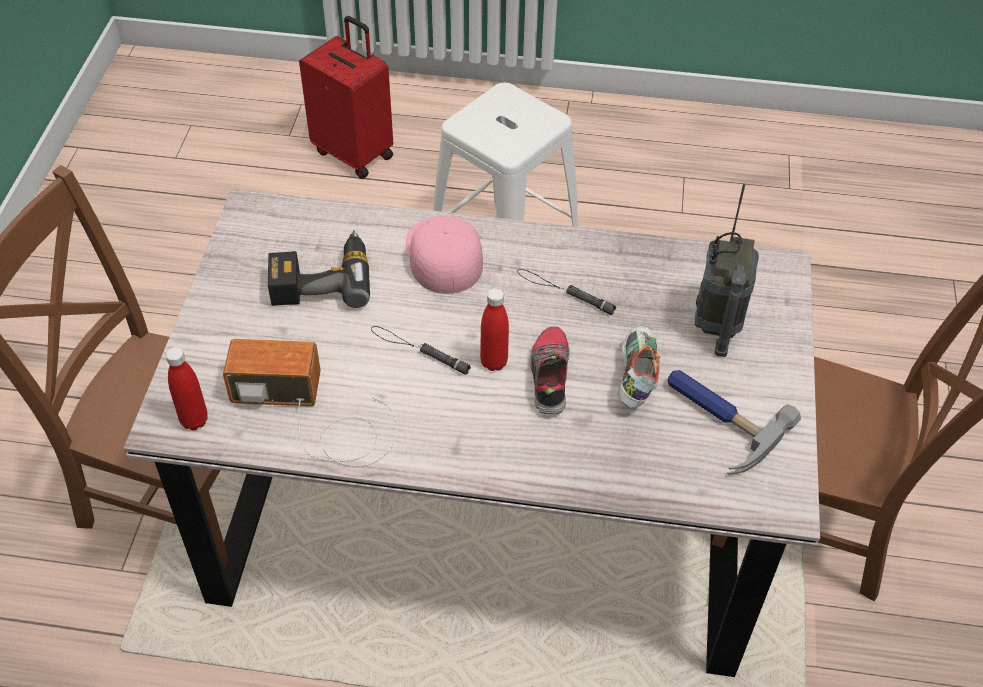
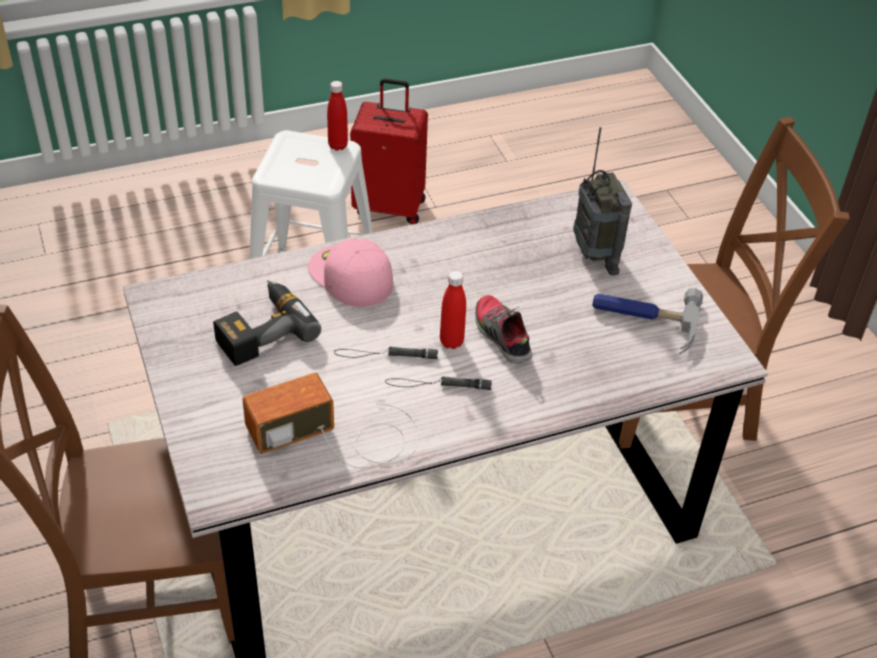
camera: 30 degrees left, 5 degrees down
red bottle [165,347,208,430] -> red bottle moved to [327,81,348,151]
red suitcase [299,16,393,179] -> red suitcase moved to [350,78,428,224]
black flashlight [517,269,616,315] -> black flashlight moved to [385,376,492,390]
shoe [618,326,660,409] -> none

